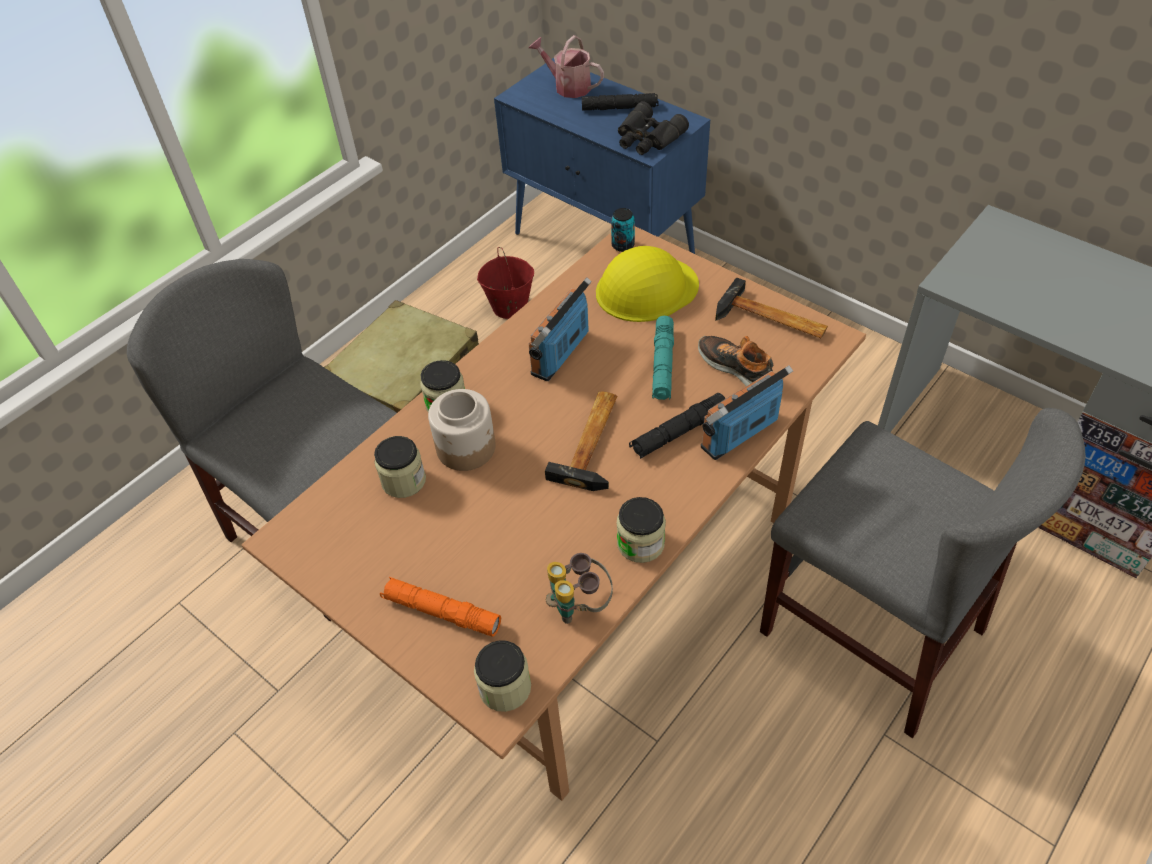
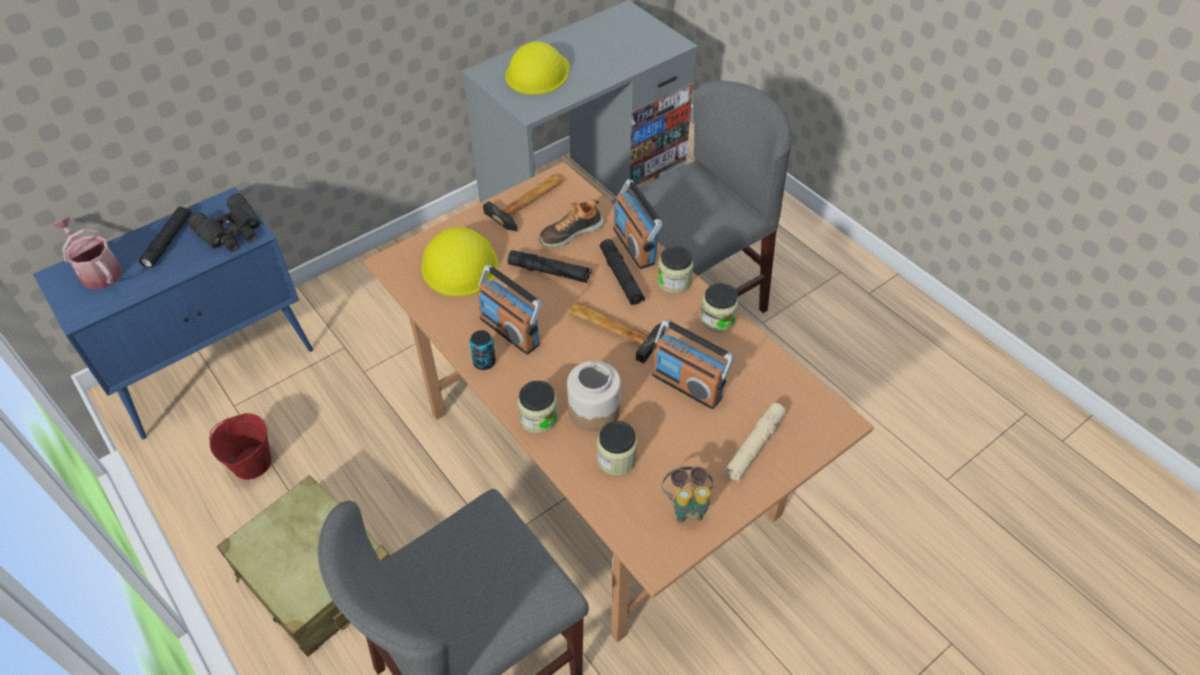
camera: 80 degrees left, 0 degrees up
orange flashlight [380,577,501,637] -> beige flashlight [723,403,786,483]
jar [474,640,531,712] -> jar moved to [658,246,693,294]
watering can [529,35,604,98] -> watering can turned 90 degrees clockwise [53,217,122,290]
binoculars [546,553,613,624] -> binoculars moved to [662,466,713,523]
can [611,208,635,252] -> can moved to [470,330,496,370]
turquoise flashlight [652,316,674,400] -> black flashlight [508,250,592,283]
none -> yellow hard hat [505,41,570,95]
none -> radio [652,319,734,409]

